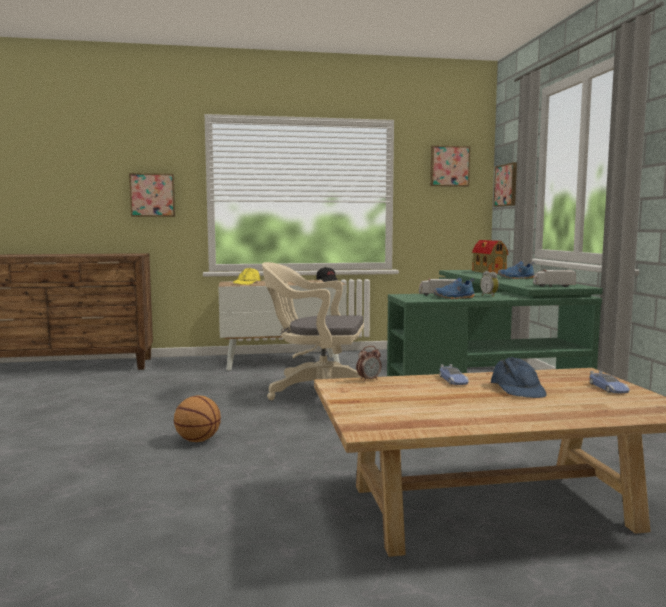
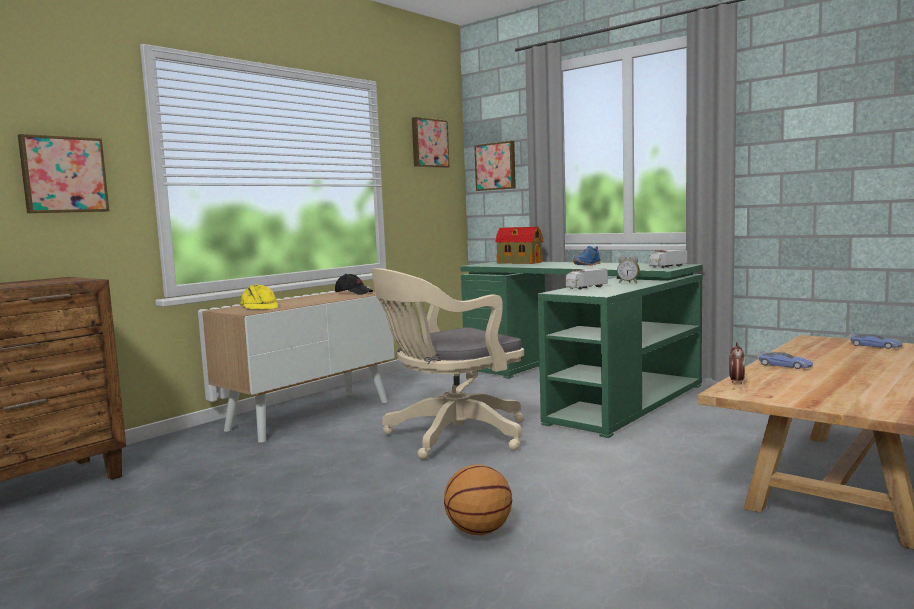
camera: 40 degrees left, 0 degrees up
blue shoe [433,278,475,299] -> none
blue cap [491,357,547,398] -> none

